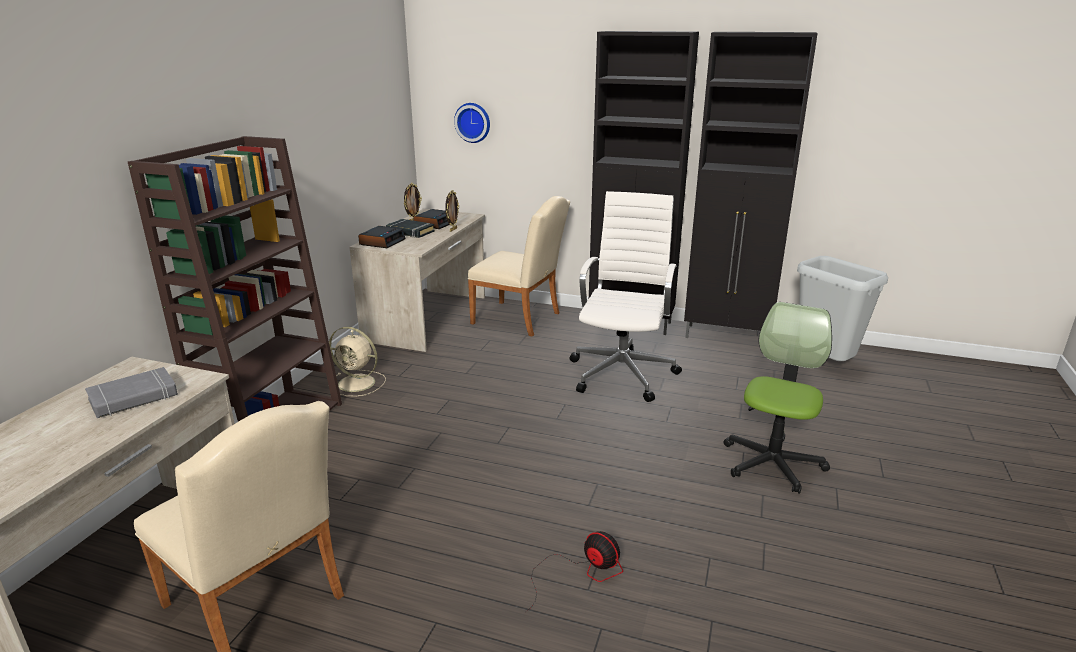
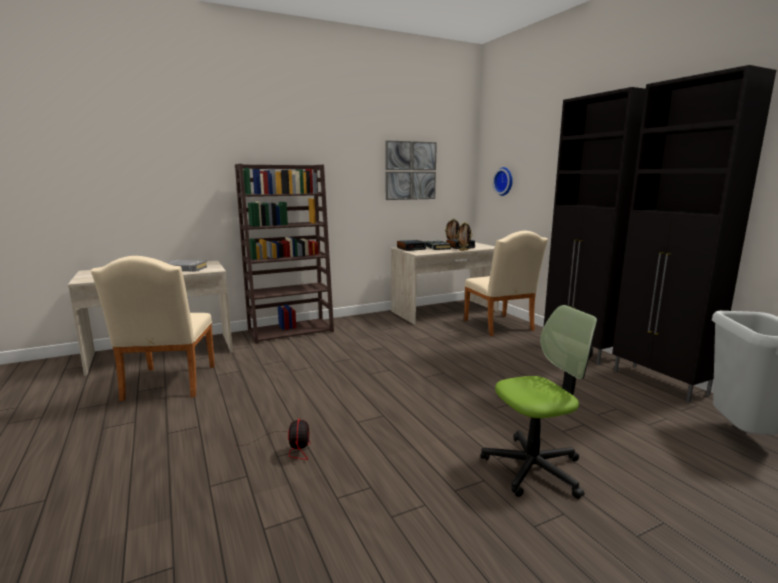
camera: 45 degrees right, 10 degrees down
beige fan [329,327,386,397] -> none
white office chair [570,191,682,402] -> none
none -> picture [386,140,437,200]

